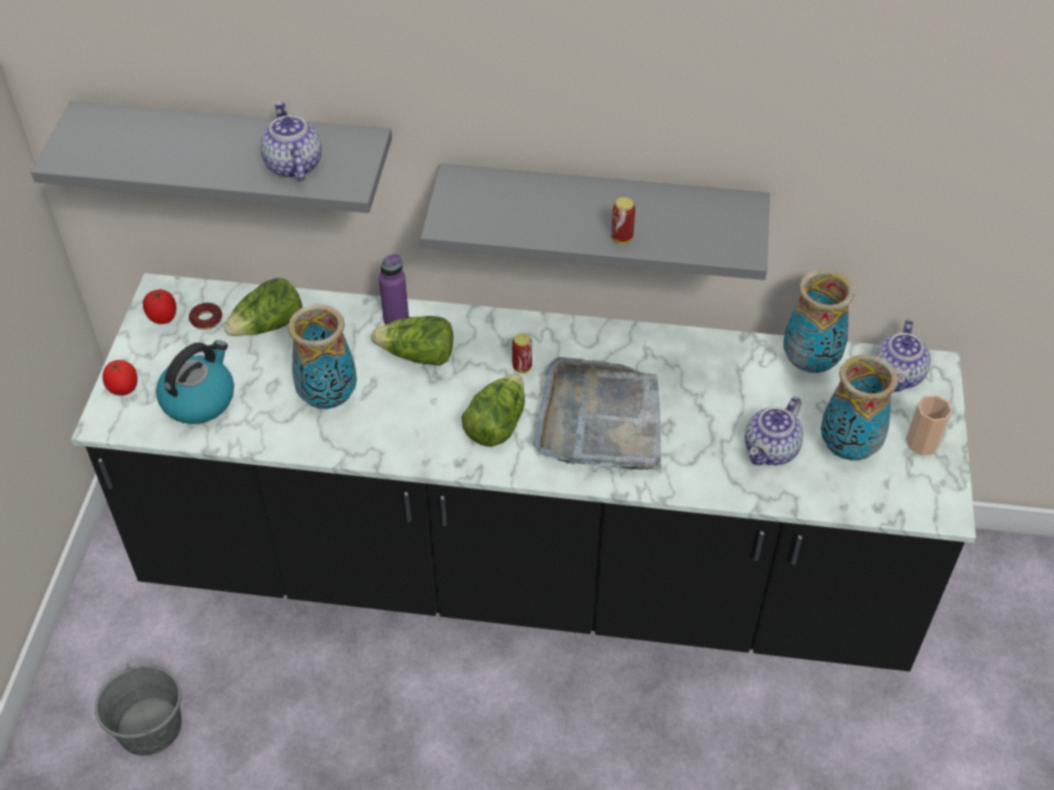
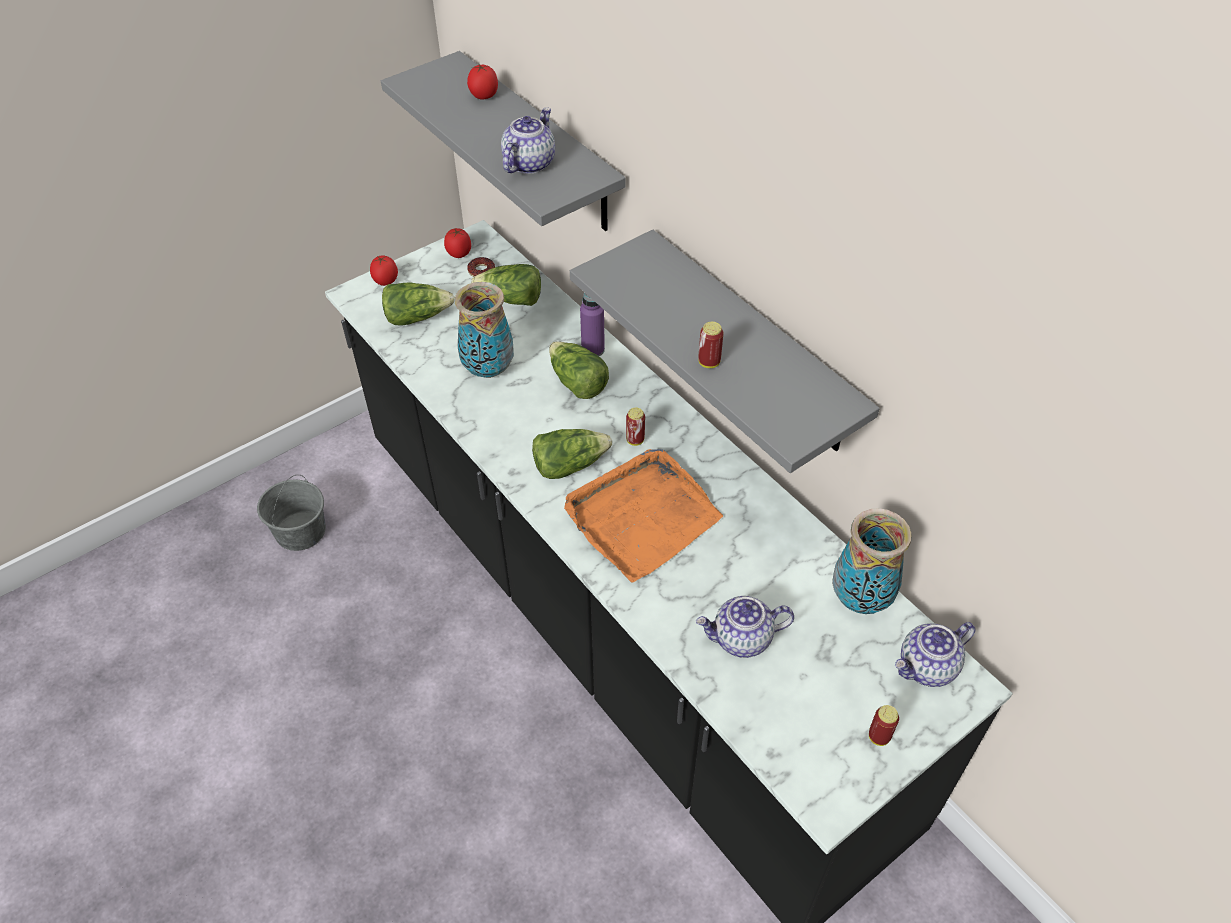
camera: 45 degrees right, 0 degrees up
kettle [156,340,234,424] -> lettuce [382,282,455,326]
grey tray [533,357,661,470] -> orange tray [564,449,723,583]
vase [821,354,898,460] -> none
cup [906,395,952,455] -> can [869,705,899,746]
none -> tomato [467,64,498,99]

